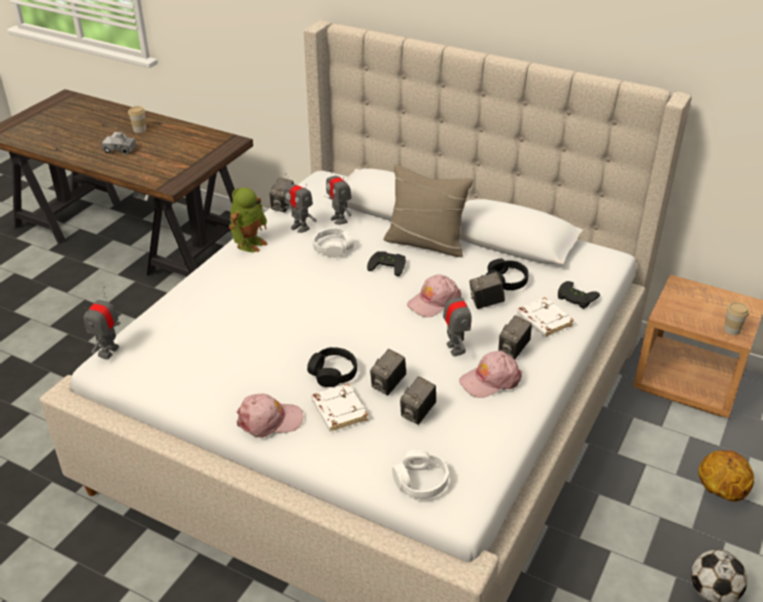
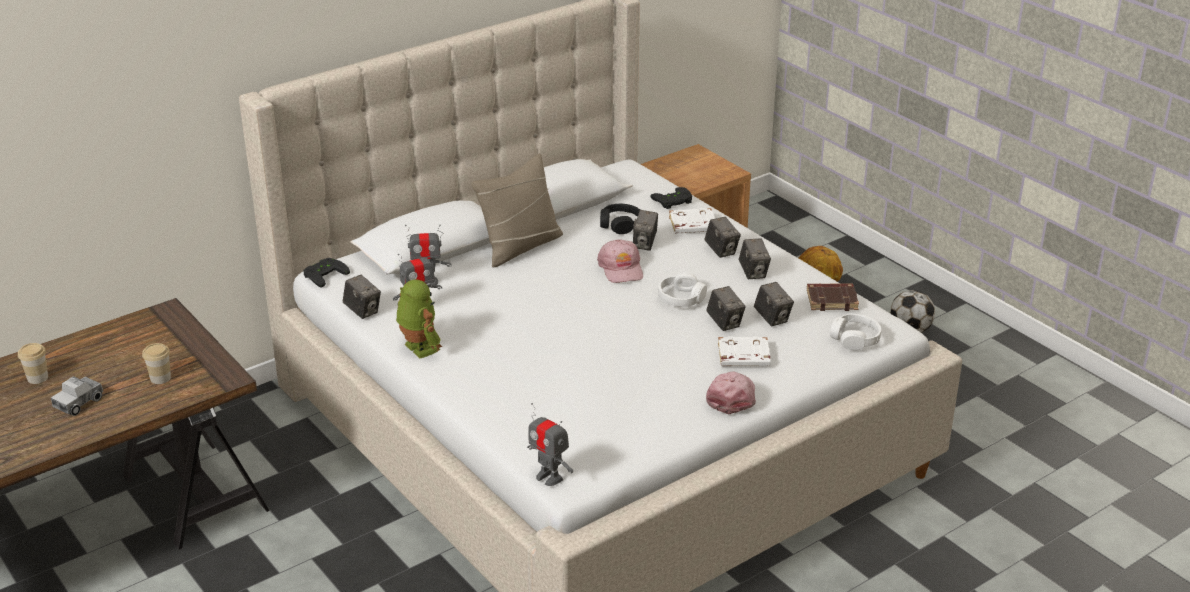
camera: 65 degrees left, 5 degrees down
black headphones [307,347,357,387] -> none
white headphones [313,228,354,258] -> white headphones moved to [658,273,707,307]
black game controller [367,251,406,276] -> black game controller moved to [303,258,350,287]
toy robot [443,285,472,356] -> none
pink cap [459,351,522,398] -> camera [739,238,771,279]
cup [724,302,749,335] -> cup moved to [142,343,171,384]
none -> brown book [807,283,859,311]

